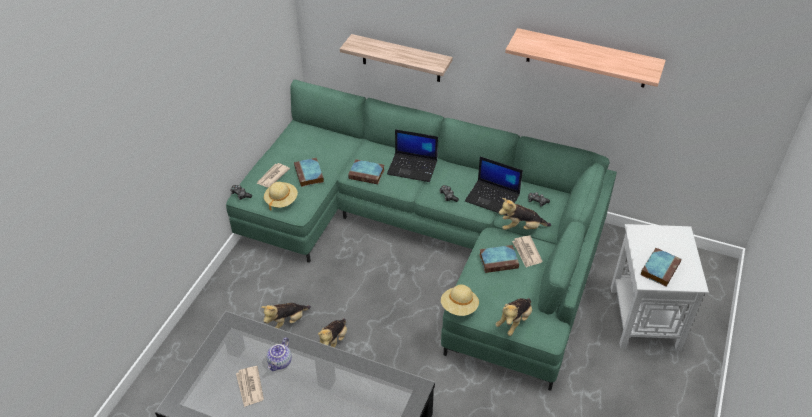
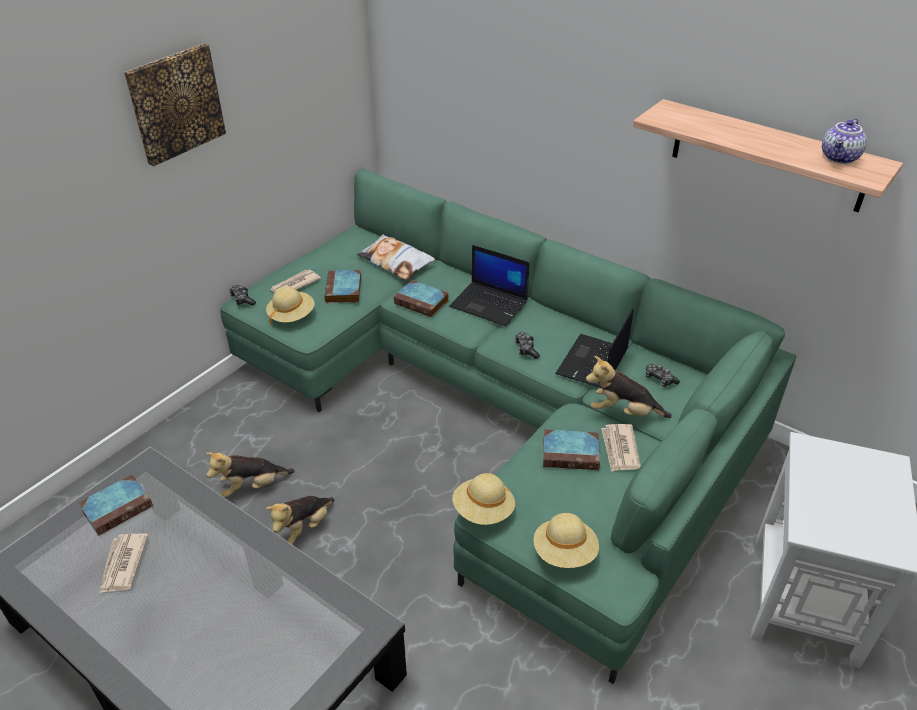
camera: 15 degrees right, 5 degrees down
teapot [267,337,292,371] -> teapot moved to [822,118,867,164]
shelf [340,34,453,82] -> none
laptop [465,156,523,216] -> laptop turned 75 degrees clockwise [555,308,634,388]
plush toy [495,298,532,336] -> beige hat [534,513,599,568]
book [641,248,682,286] -> book moved to [78,475,153,536]
none -> picture [124,44,226,166]
none -> pillow [357,234,435,280]

